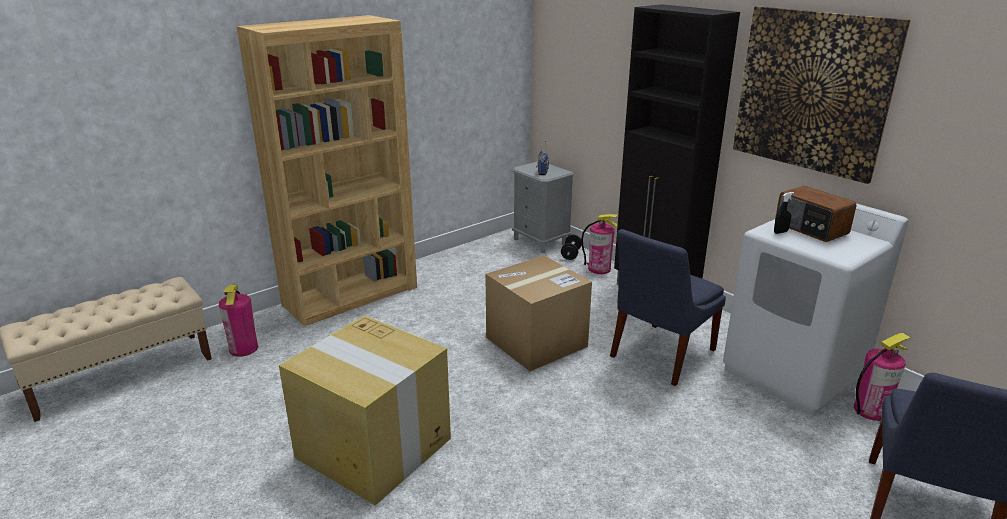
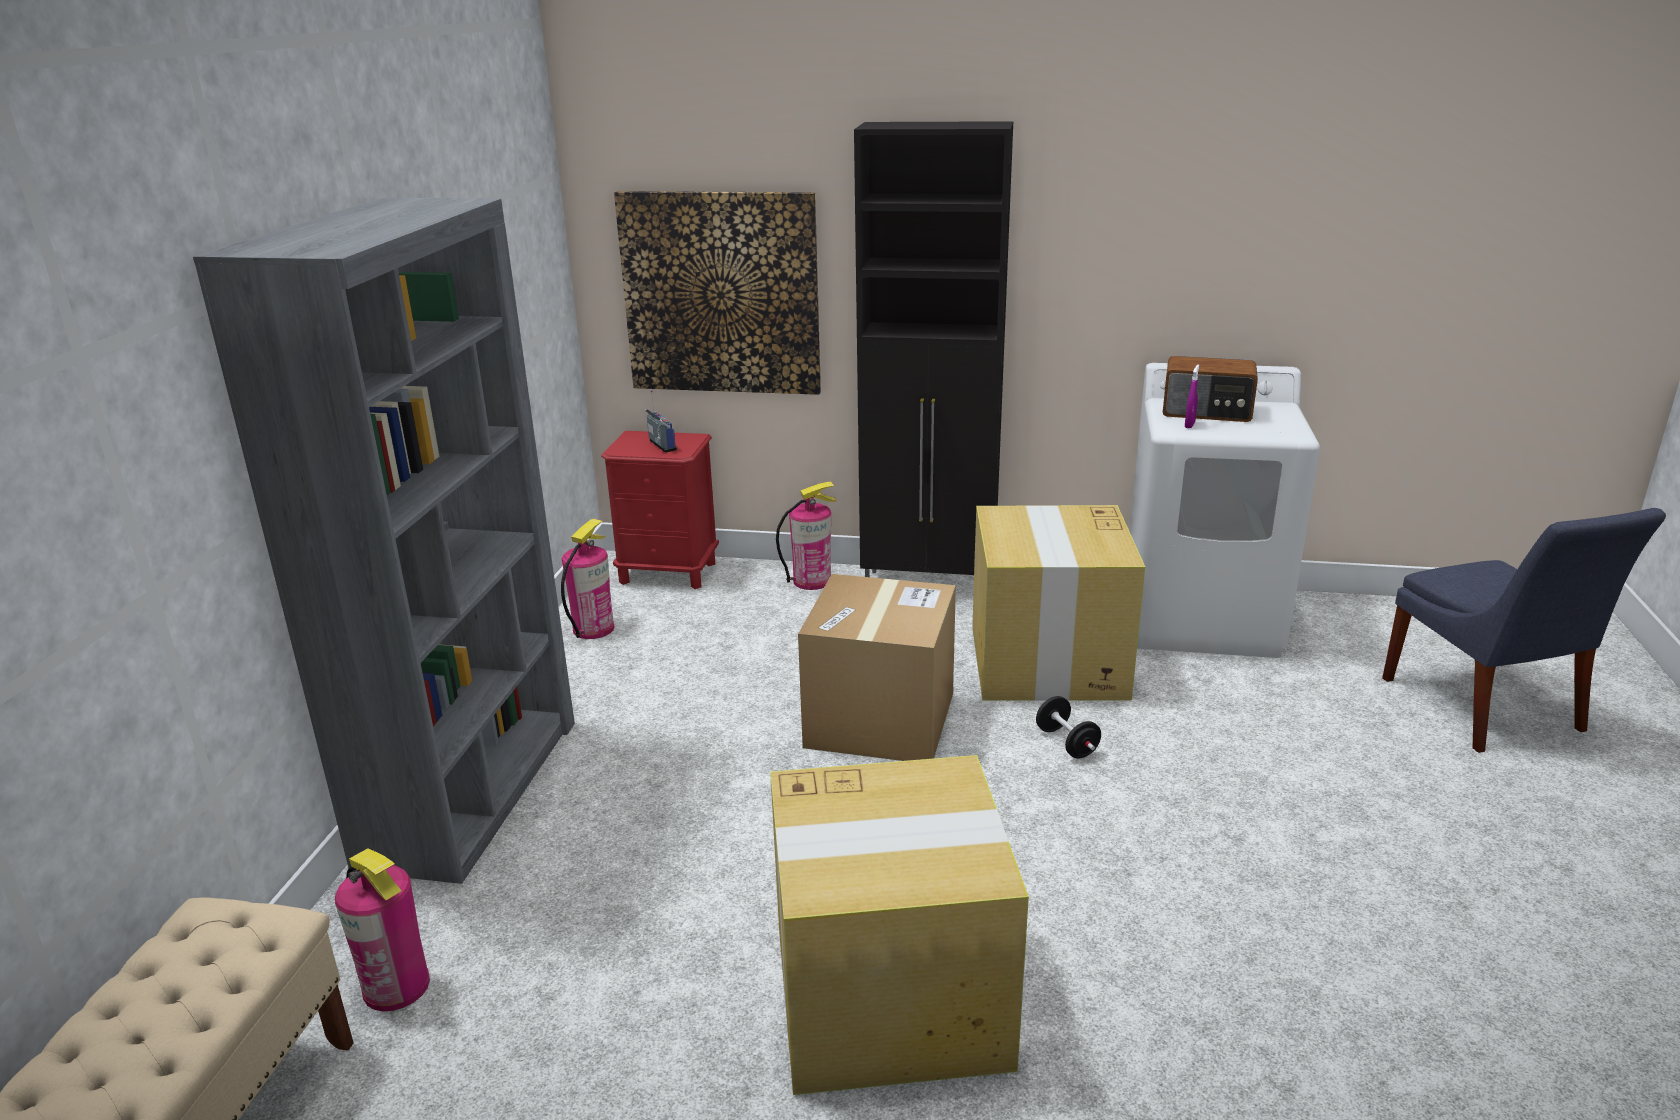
camera: 40 degrees left, 0 degrees up
brown bookcase [237,15,417,326] -> grey bookcase [193,198,575,884]
grey nightstand [512,162,574,253] -> red nightstand [601,431,719,589]
black dumbbell [561,235,582,260] -> black dumbbell moved to [1036,696,1101,758]
blue chair [610,229,726,386] -> cardboard box [972,505,1145,701]
picture [733,6,911,184] -> picture moved to [614,191,821,395]
black spray bottle [774,192,794,234] -> purple spray bottle [1185,365,1199,428]
fire extinguisher [854,333,911,421] -> fire extinguisher moved to [561,519,615,639]

